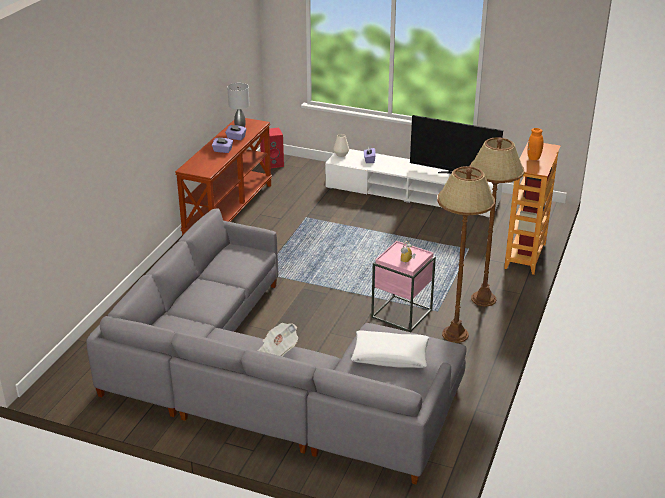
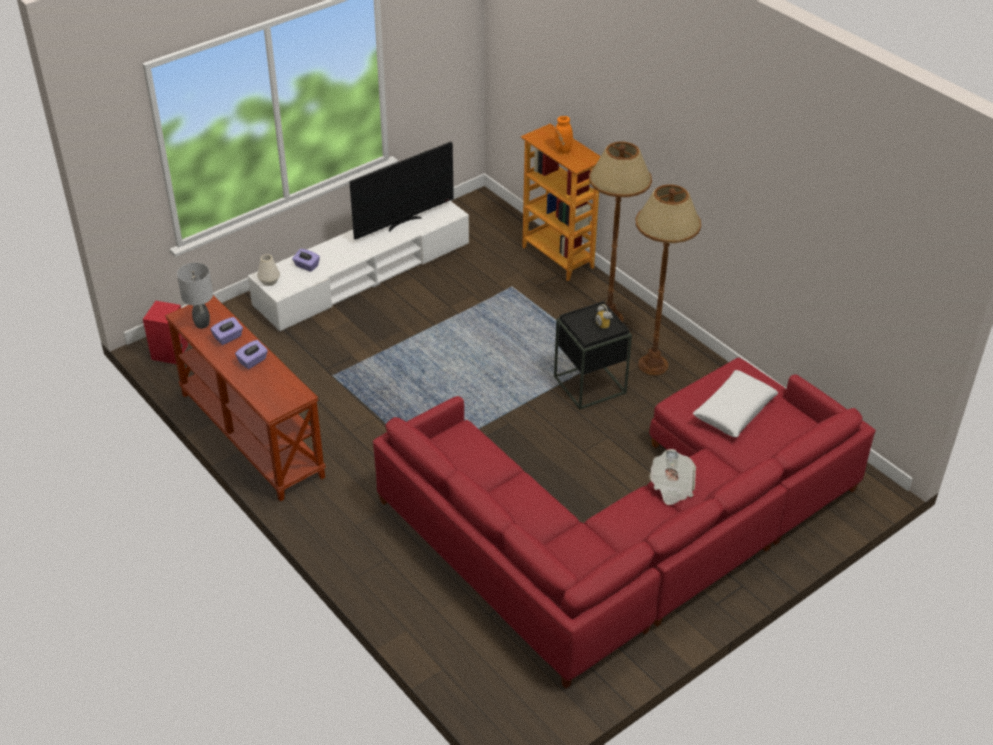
camera: 60 degrees left, 10 degrees up
grey sofa [86,208,467,485] -> red sofa [373,358,876,688]
pink side table [371,241,436,332] -> black side table [554,301,632,409]

